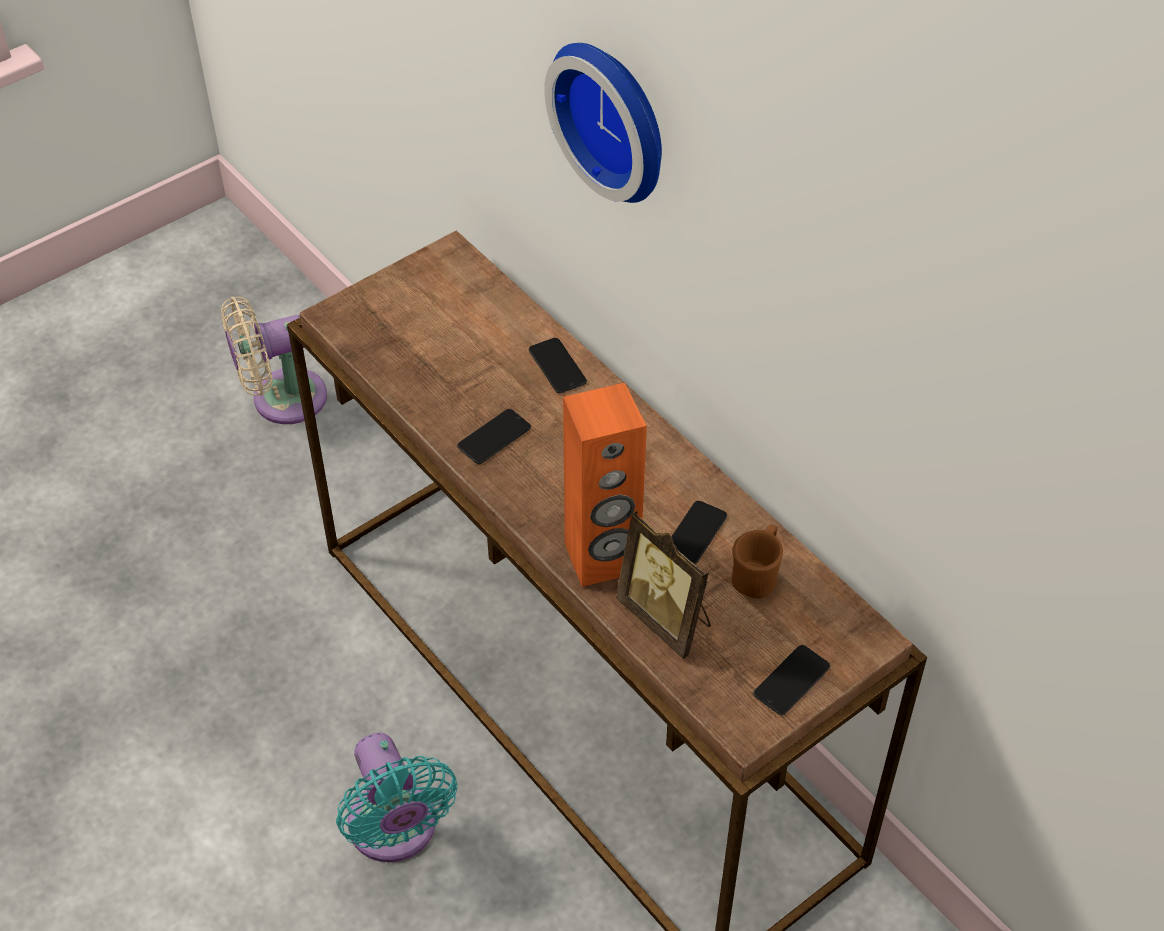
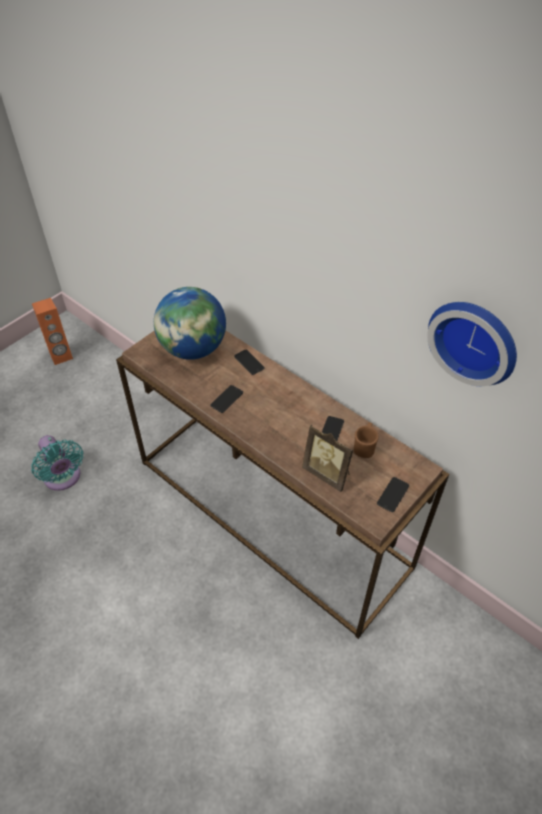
camera: 10 degrees left, 0 degrees up
beige fan [221,296,327,424] -> none
turquoise fan [336,733,457,862] -> turquoise fan moved to [31,435,83,491]
wall clock [544,43,662,203] -> wall clock moved to [427,302,517,386]
orange speaker [563,382,647,587] -> orange speaker moved to [32,298,73,365]
none -> globe [154,287,226,360]

